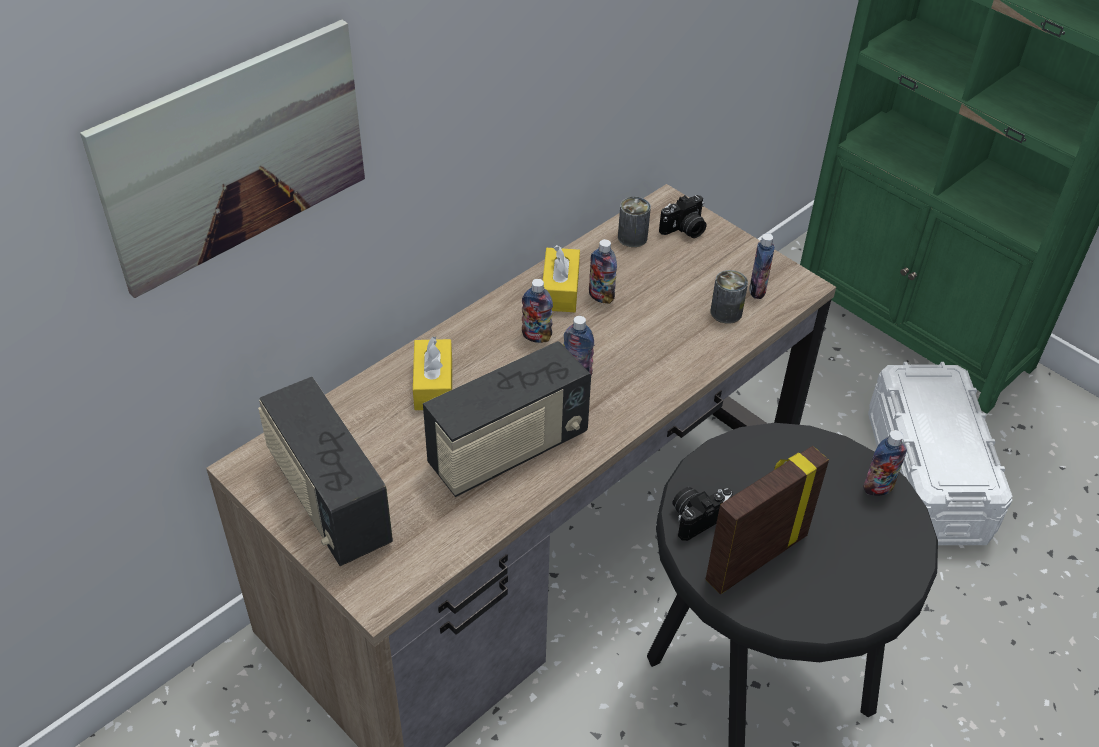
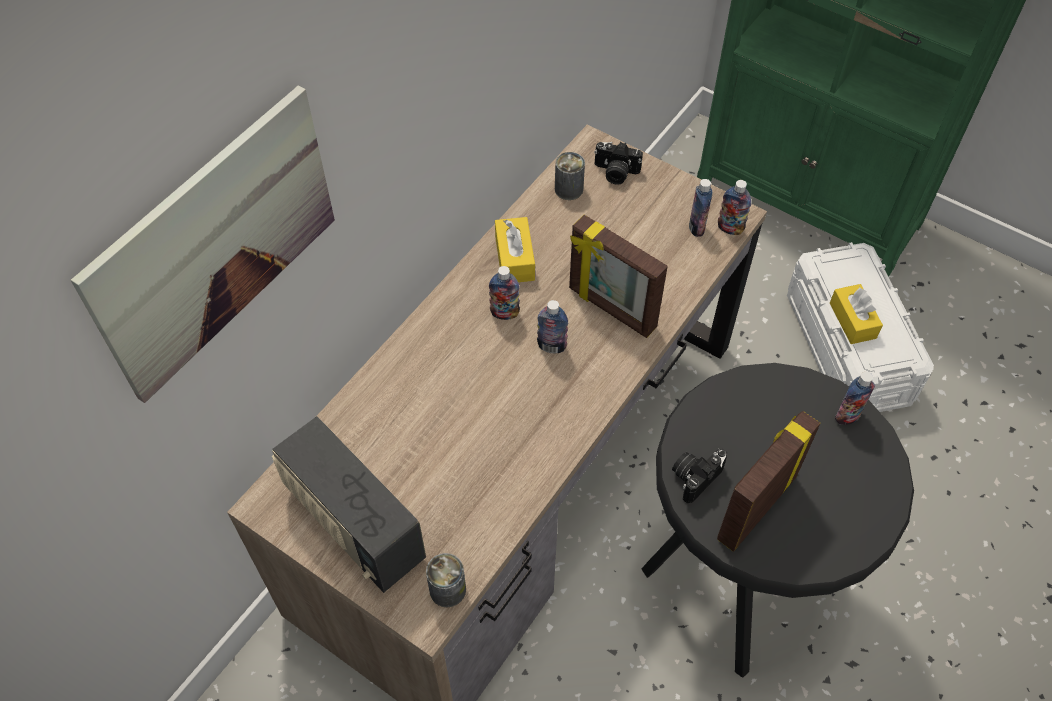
camera: 10 degrees left, 10 degrees up
yellow tissue box [413,336,452,410] -> yellow tissue box moved to [830,284,883,344]
radio [423,341,591,497] -> none
bottle [589,239,617,304] -> bottle moved to [718,180,751,235]
camera [659,195,706,238] -> camera turned 60 degrees clockwise [594,142,643,185]
can [710,270,748,324] -> can moved to [426,553,466,607]
none -> picture frame [569,215,668,338]

